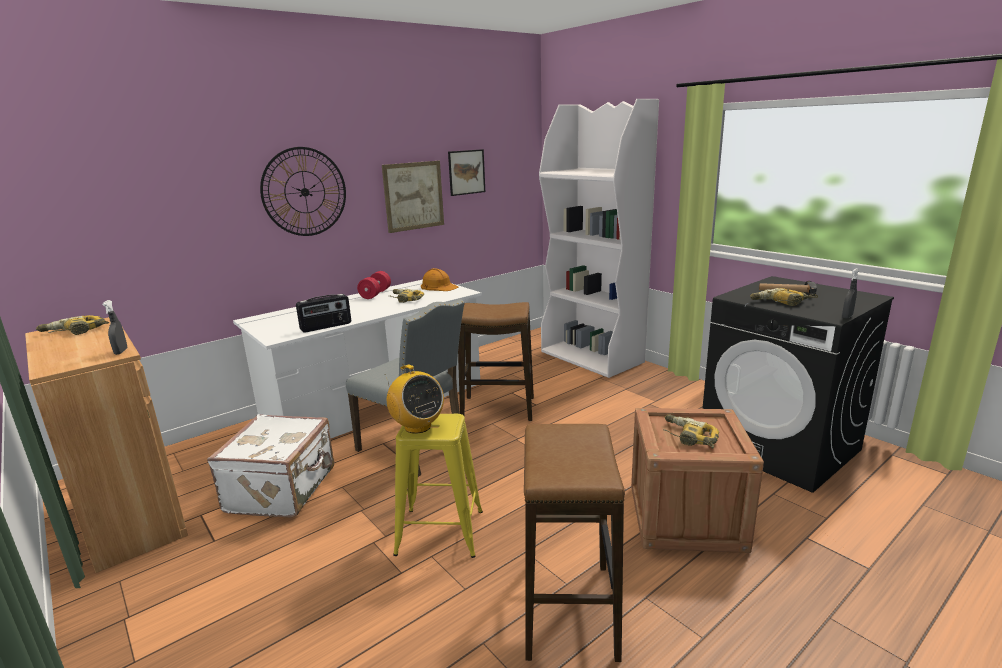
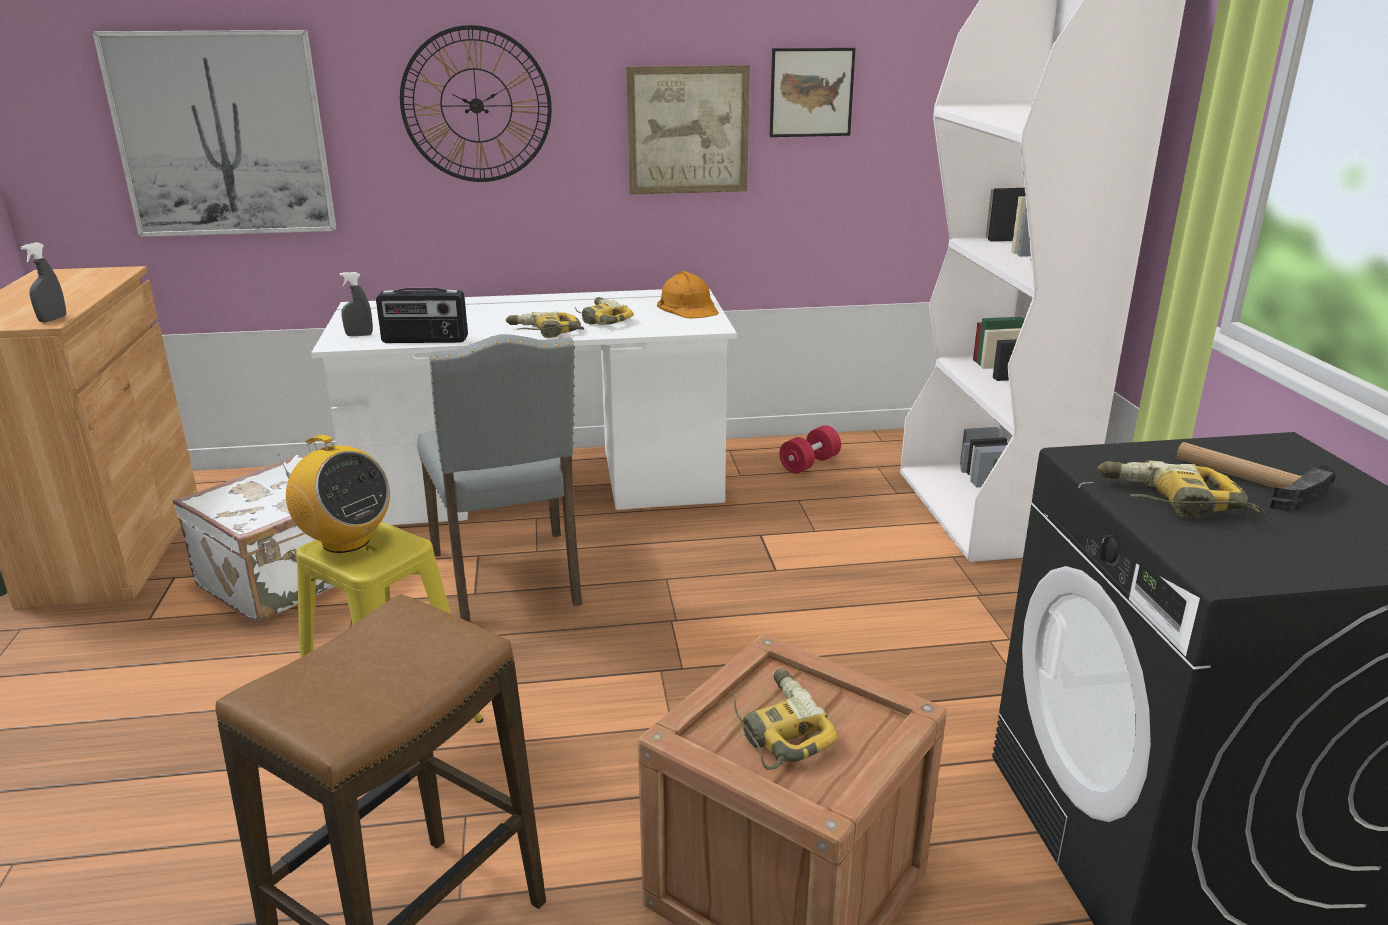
camera: 30 degrees right, 5 degrees up
power drill [36,315,109,335] -> power drill moved to [506,312,584,338]
red dumbbell [357,271,391,299] -> red dumbbell moved to [779,425,841,474]
radio [384,365,444,434] -> radio turned 45 degrees counterclockwise [278,435,390,553]
stool [458,302,534,421] -> none
grey spray bottle [842,268,859,319] -> grey spray bottle moved to [339,272,373,336]
none -> picture [92,30,337,237]

